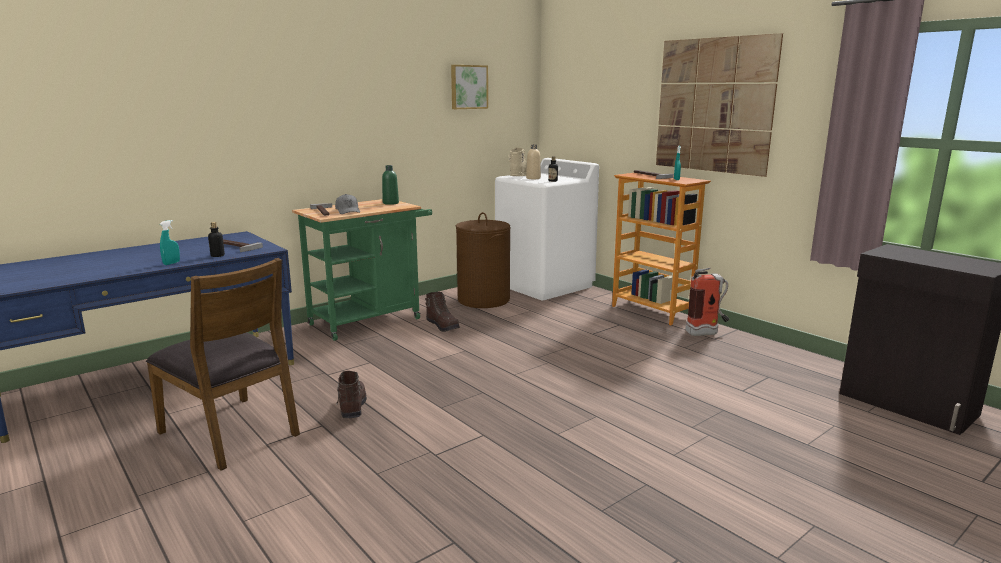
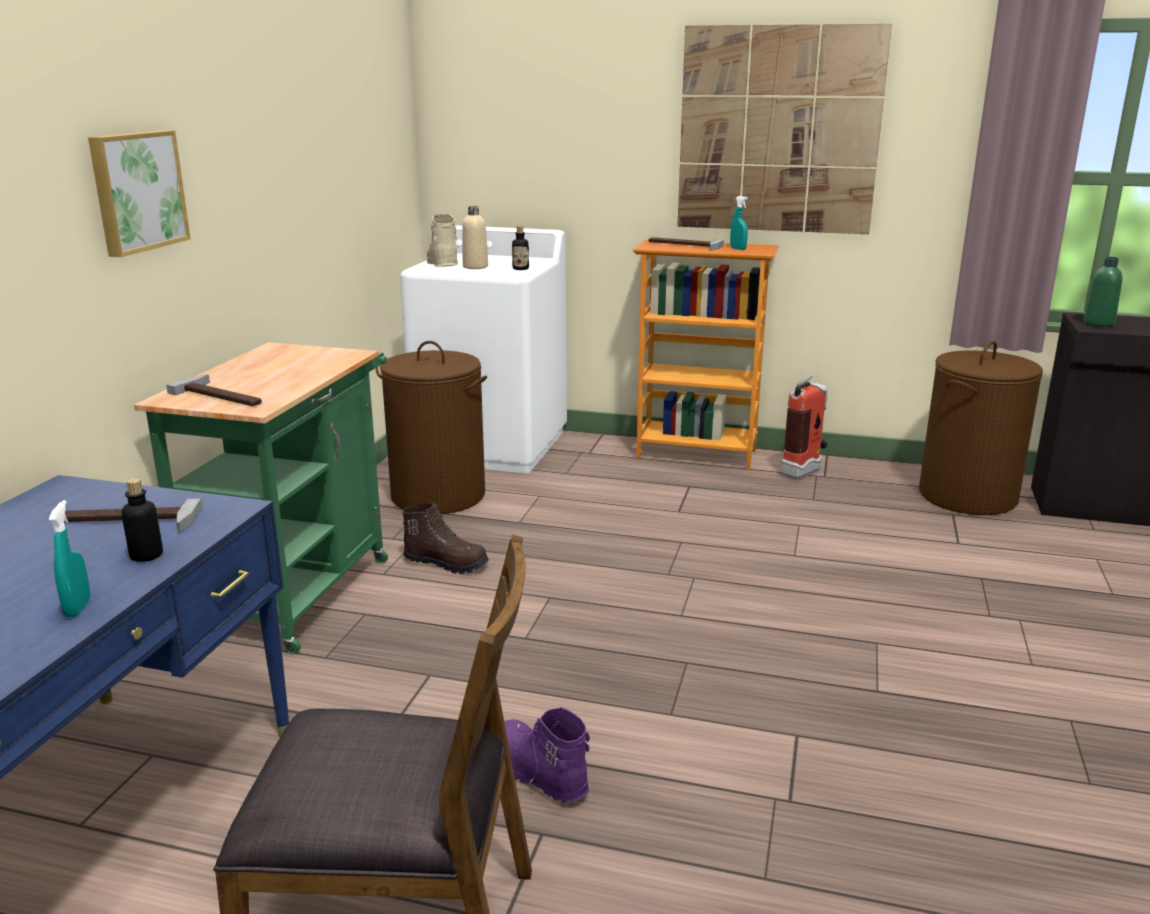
camera: 35 degrees left, 5 degrees up
grey cap [335,194,360,214] -> none
brown boot [336,371,367,419] -> purple boot [504,707,590,803]
green bottle [382,165,399,205] -> green bottle moved to [1084,257,1123,327]
picture [451,65,488,109] -> picture moved to [88,130,191,257]
none -> brown laundry basket [919,341,1043,515]

